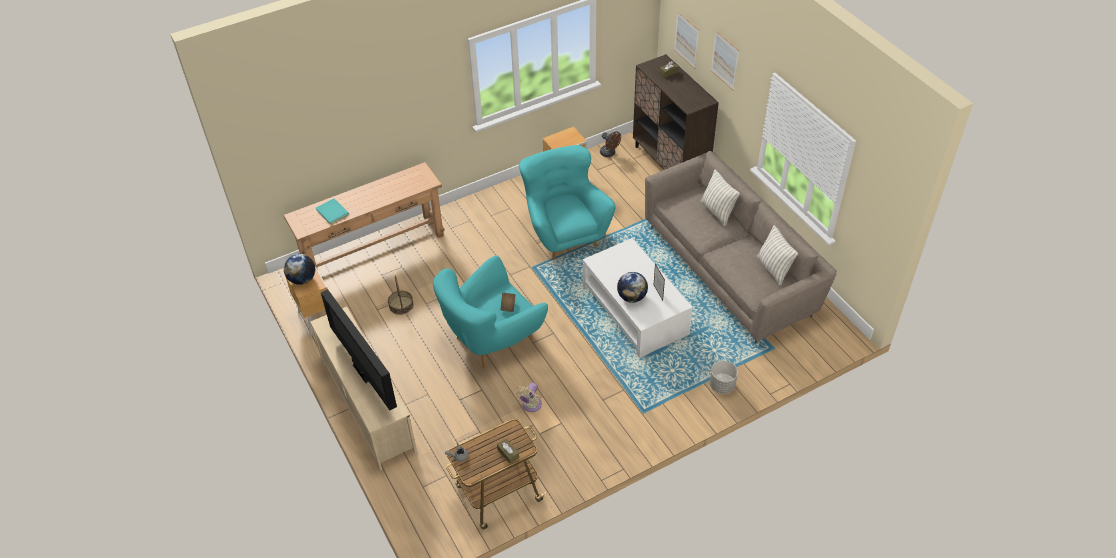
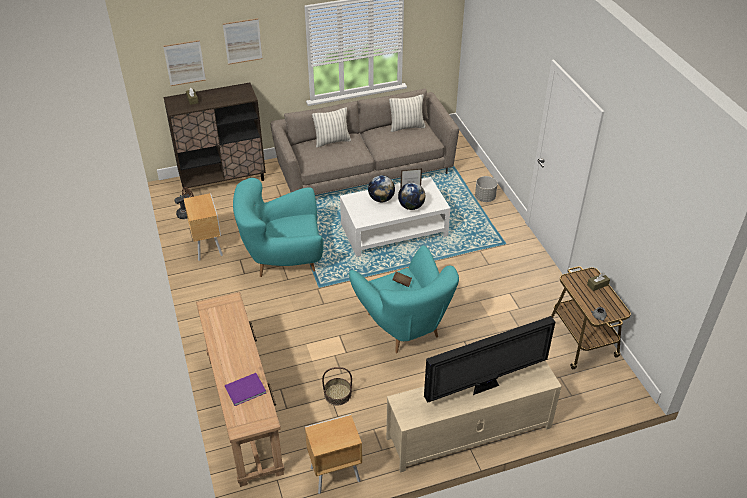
camera: 80 degrees left, 5 degrees down
globe [284,254,315,285] -> globe moved to [368,175,395,202]
turquoise book [316,198,349,224] -> purple book [225,373,266,406]
beige fan [515,383,542,412] -> none

